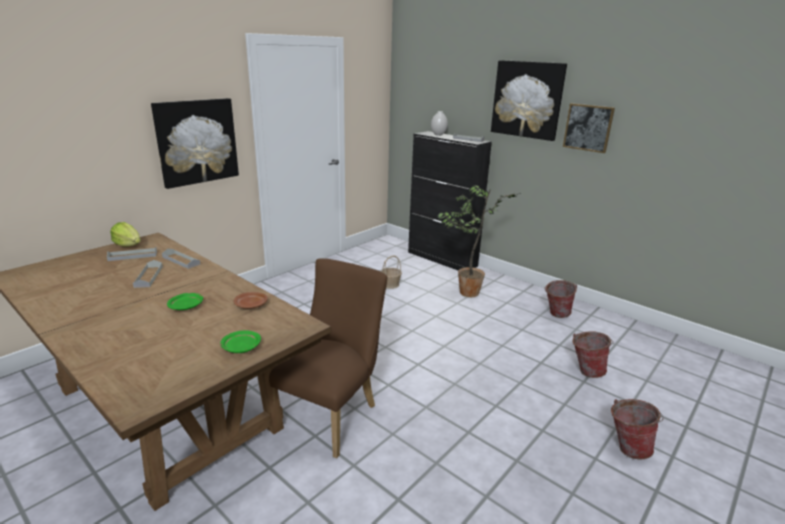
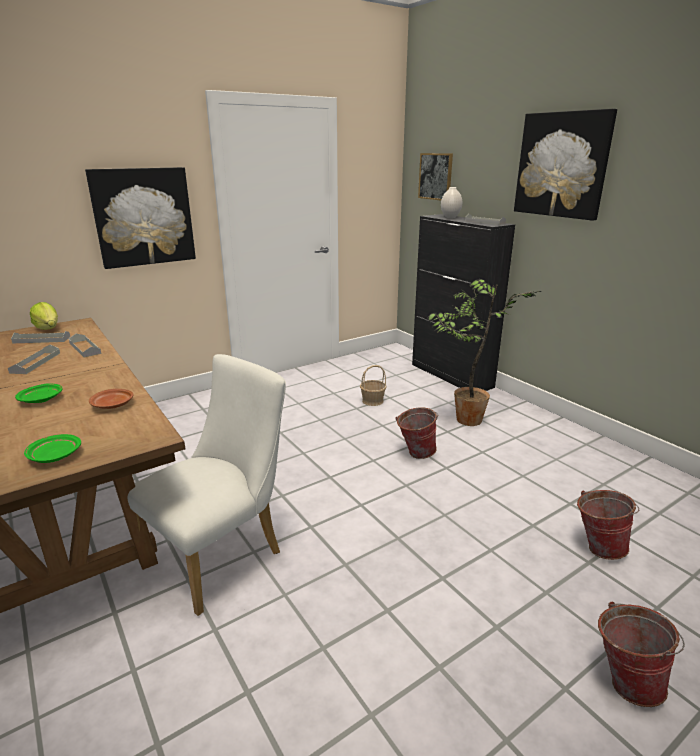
camera: 15 degrees right, 0 degrees up
brown chair [269,258,387,459] -> white chair [128,354,286,616]
bucket [544,280,577,318] -> bucket moved to [396,407,438,459]
picture [563,103,615,153] -> picture moved to [418,153,453,201]

